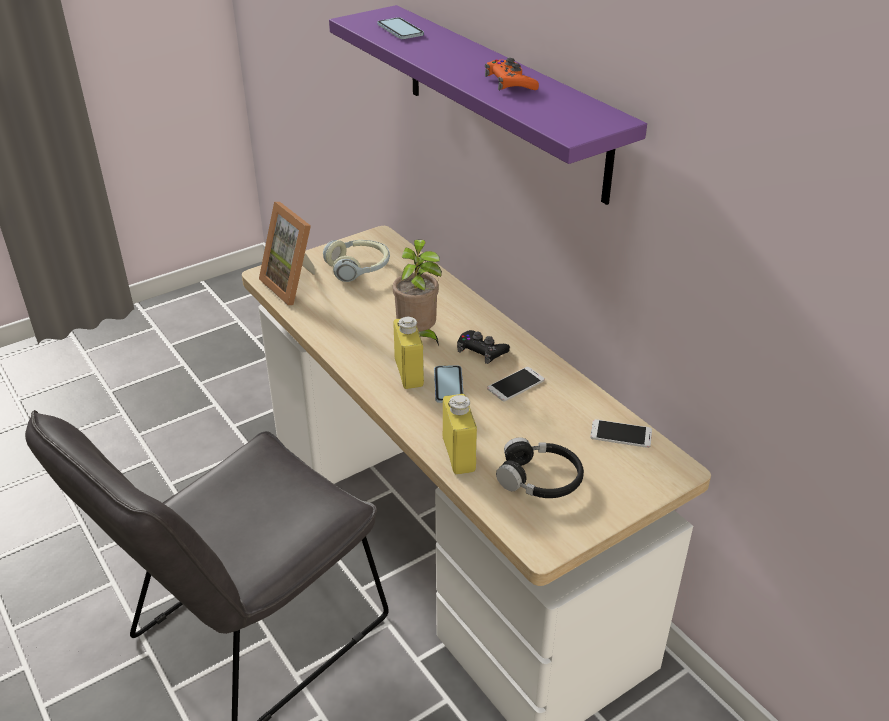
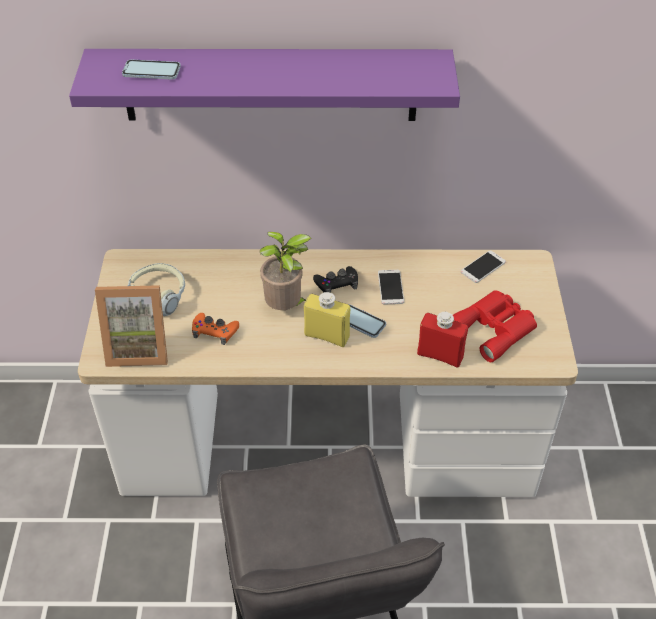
camera: 55 degrees left, 10 degrees up
yellow bottle [443,394,477,475] -> red bottle [417,312,468,368]
orange game controller [485,58,539,91] -> orange game controller moved to [192,313,239,345]
black headphones [496,437,584,498] -> red binoculars [453,290,537,362]

